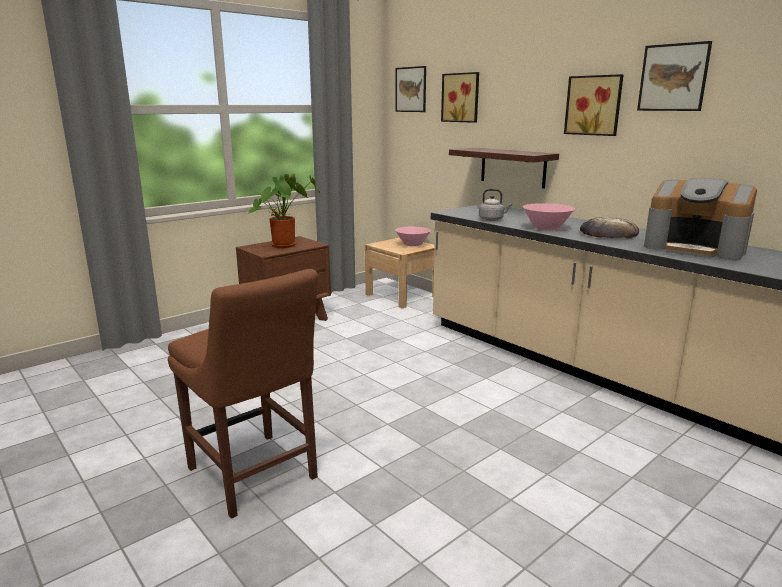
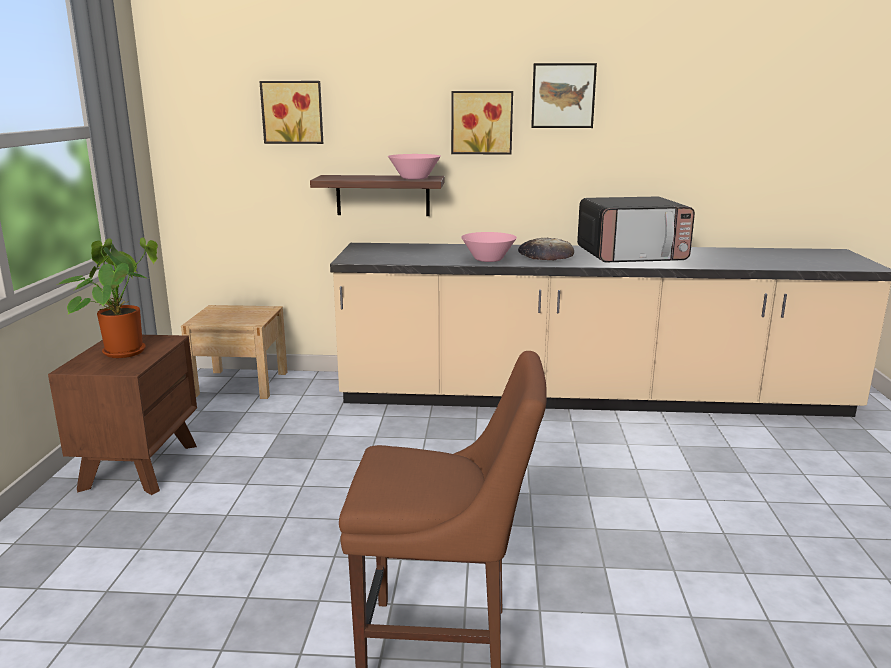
camera: 45 degrees left, 0 degrees up
picture [395,66,426,112] -> none
pink bowl [395,227,431,246] -> pink bowl moved to [388,154,441,180]
grey kettle [479,189,512,221] -> none
coffee machine [644,178,757,260] -> microwave [577,197,695,262]

